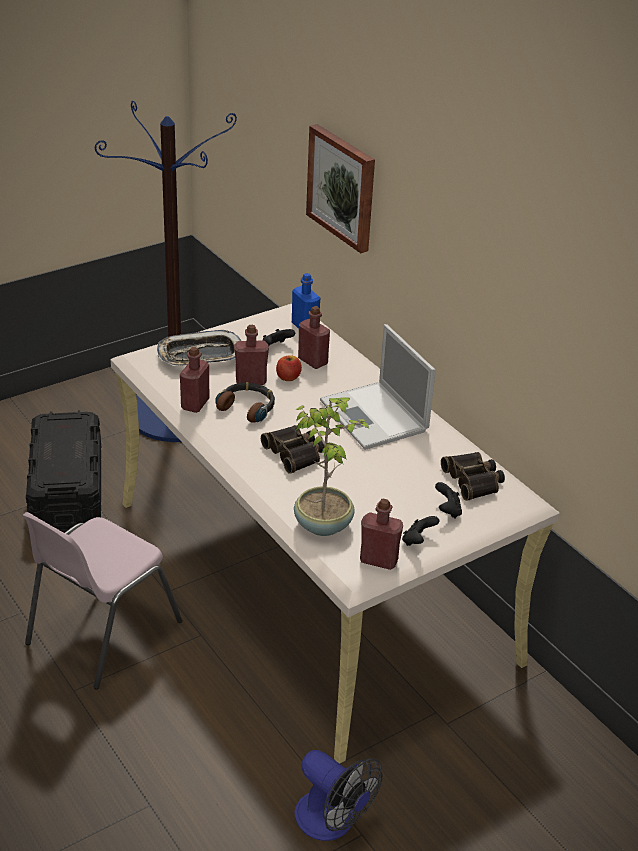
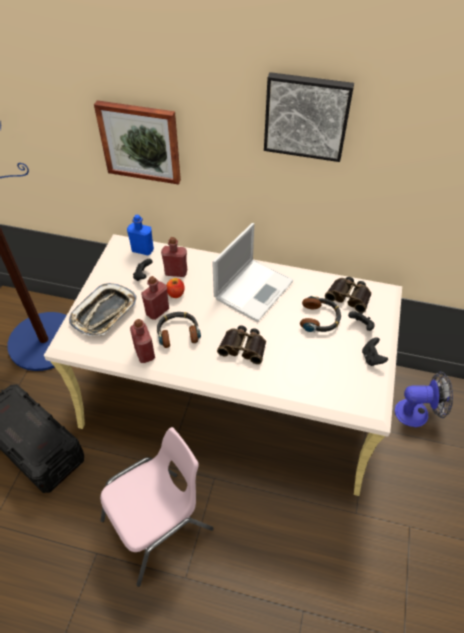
camera: 40 degrees left, 15 degrees up
pink chair [23,512,182,689] -> pink chair turned 120 degrees counterclockwise [100,427,214,587]
potted plant [294,397,369,536] -> none
fan [294,750,383,841] -> fan moved to [395,372,453,427]
laptop [320,324,436,450] -> laptop turned 75 degrees counterclockwise [212,223,294,322]
red bottle [360,498,403,570] -> none
none -> picture [264,72,354,162]
none -> headphones [300,296,341,332]

